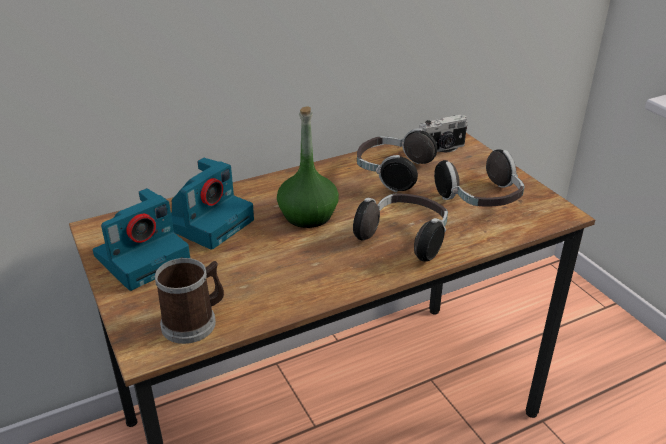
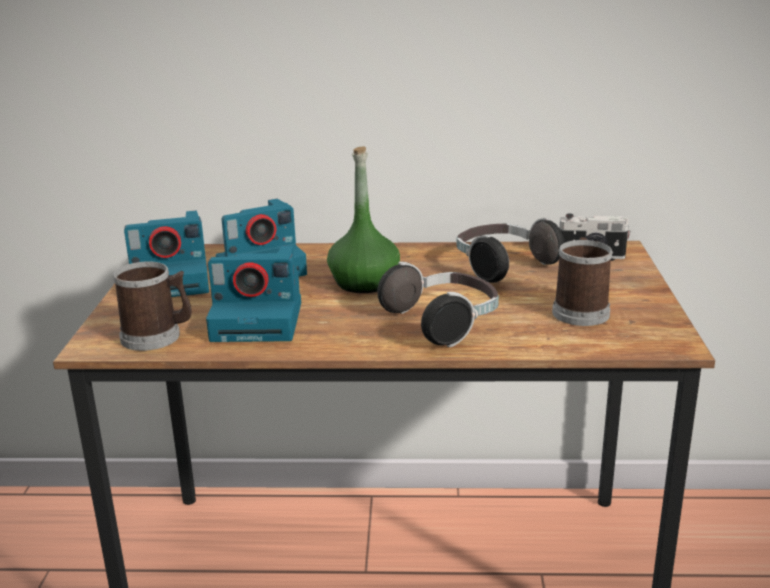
camera: 30 degrees right, 10 degrees down
headphones [434,150,524,207] -> mug [552,237,613,326]
none -> camera [206,245,301,342]

